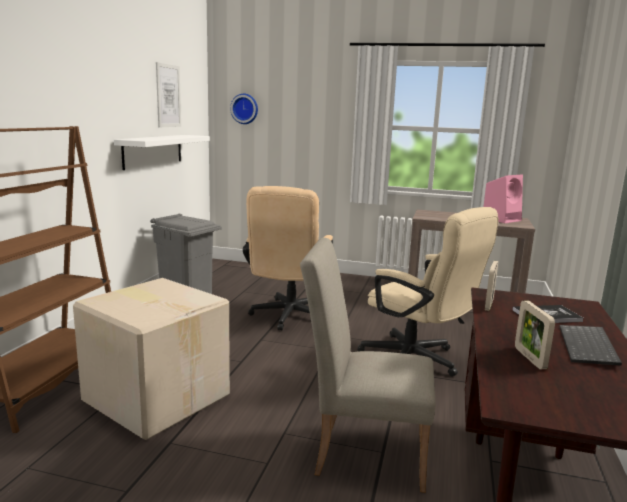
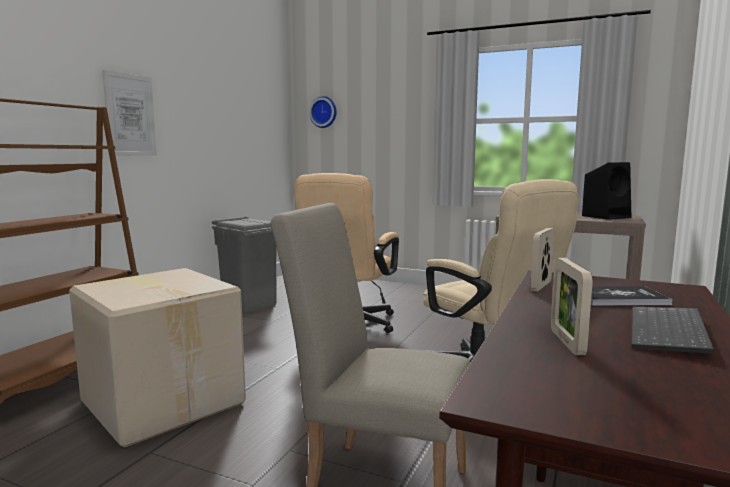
camera: 10 degrees right, 5 degrees down
white shelf [114,135,210,170] -> none
picture [156,62,181,127] -> picture moved to [102,70,157,156]
pink speaker [484,175,523,223] -> black speaker [582,162,631,220]

